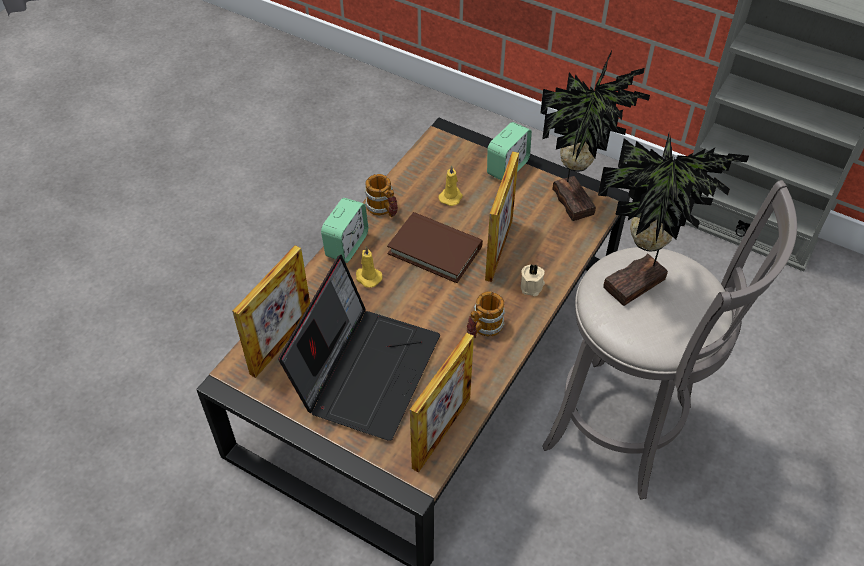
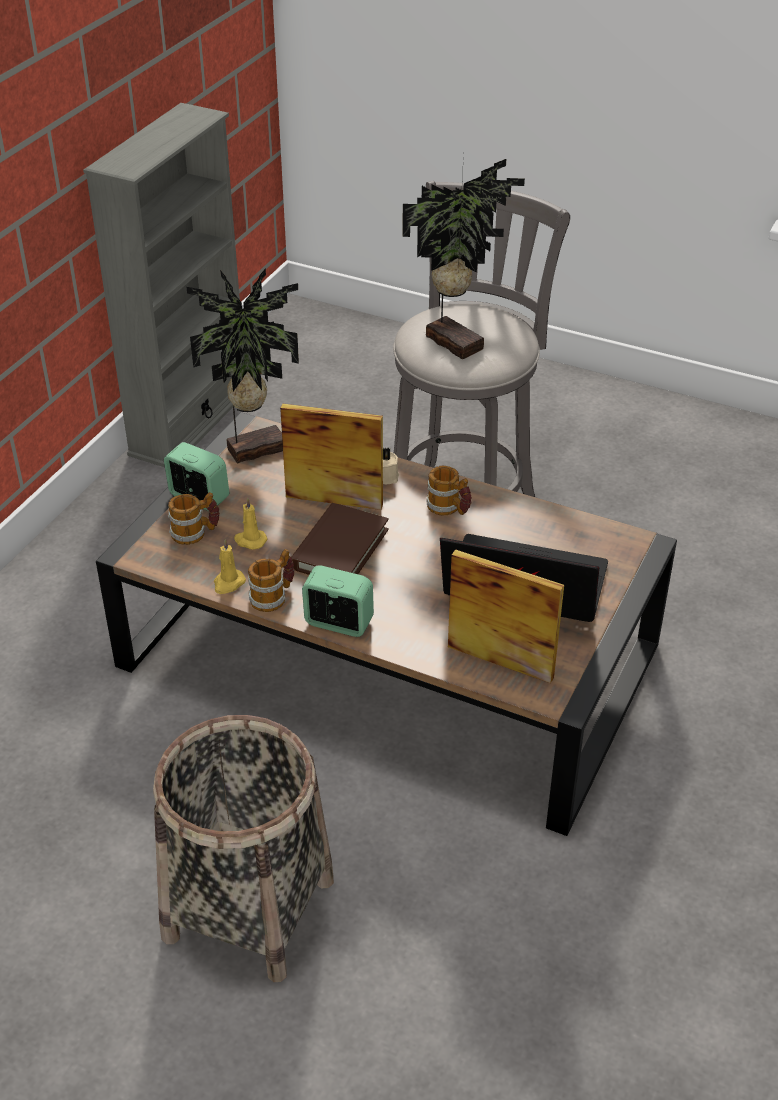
camera: 95 degrees left, 10 degrees down
yellow candle [356,246,382,288] -> yellow candle moved to [214,539,246,594]
picture frame [410,332,474,473] -> none
none -> basket [153,715,334,982]
none -> mug [168,492,220,545]

